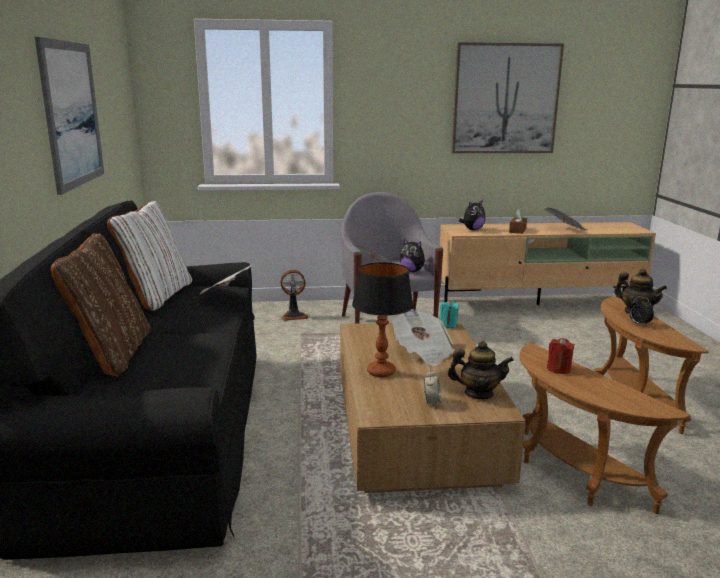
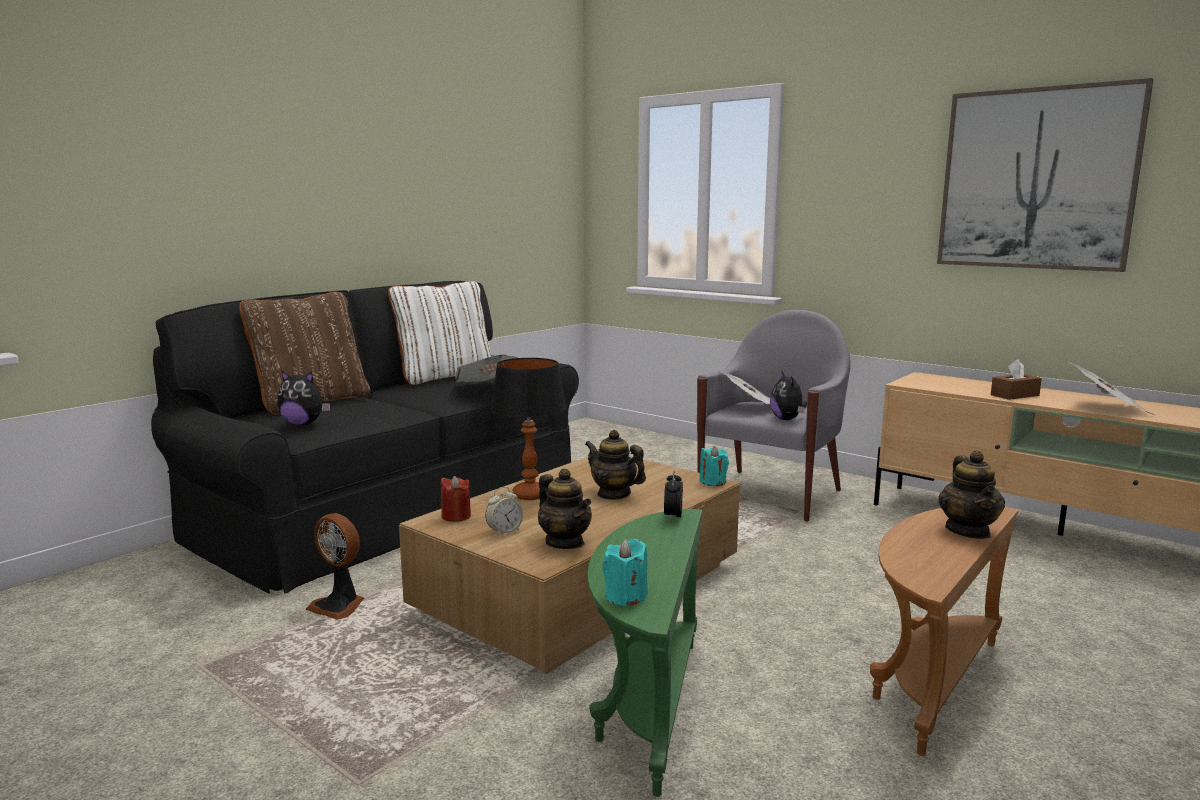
camera: 45 degrees right, 5 degrees down
picture [35,37,104,195] -> none
fan [280,270,308,321] -> fan moved to [305,513,364,620]
newspaper [392,309,455,366] -> teapot [585,430,646,500]
plush toy [459,200,486,230] -> plush toy moved to [277,370,330,425]
brown side table [519,343,691,514] -> green side table [587,509,702,797]
red candle [547,338,575,374] -> red candle moved to [440,476,471,522]
alarm clock [629,296,654,326] -> alarm clock moved to [664,470,683,521]
none -> turquoise candle [602,539,648,607]

